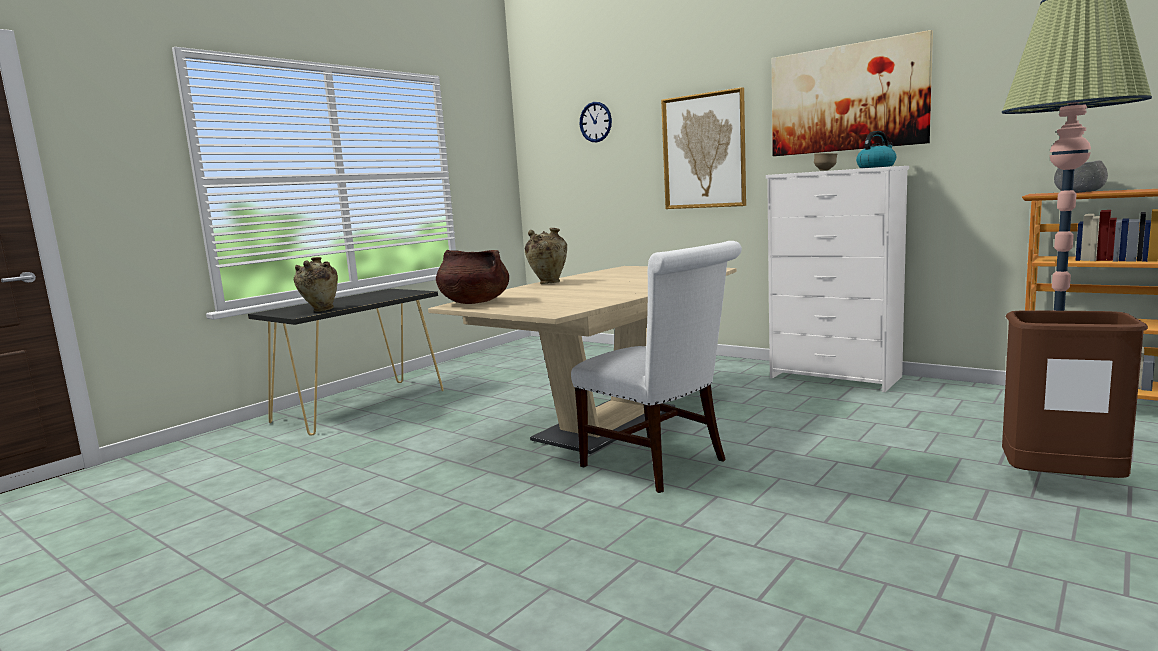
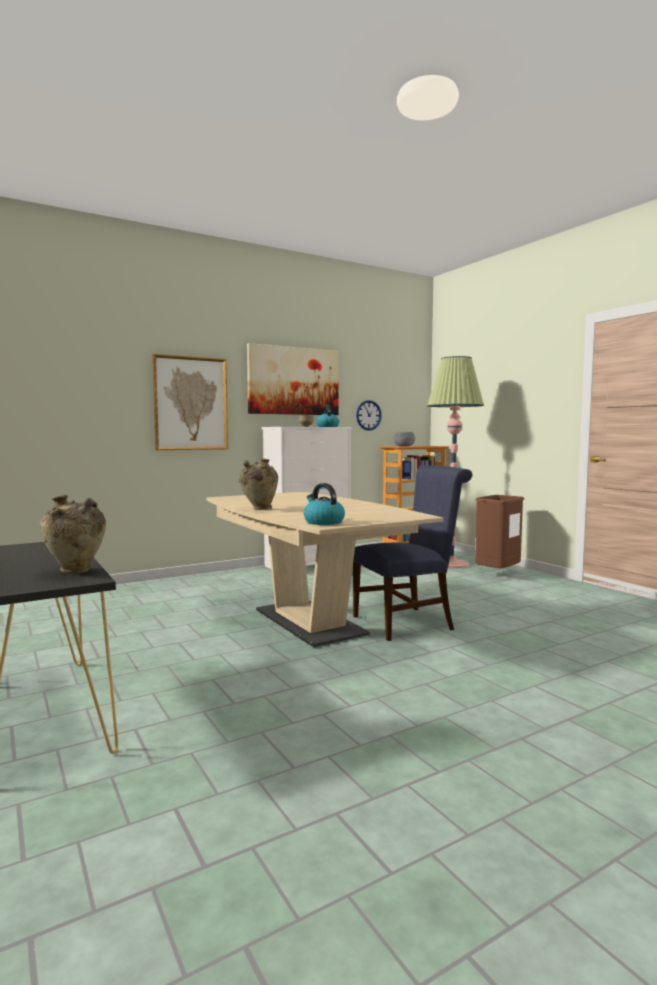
camera: 70 degrees left, 5 degrees down
brown cooking pot [436,250,509,304] -> kettle [304,483,345,525]
white chair [571,241,742,493] -> blue chair [353,465,472,641]
wall clock [580,102,612,142] -> wall clock moved to [356,400,382,431]

